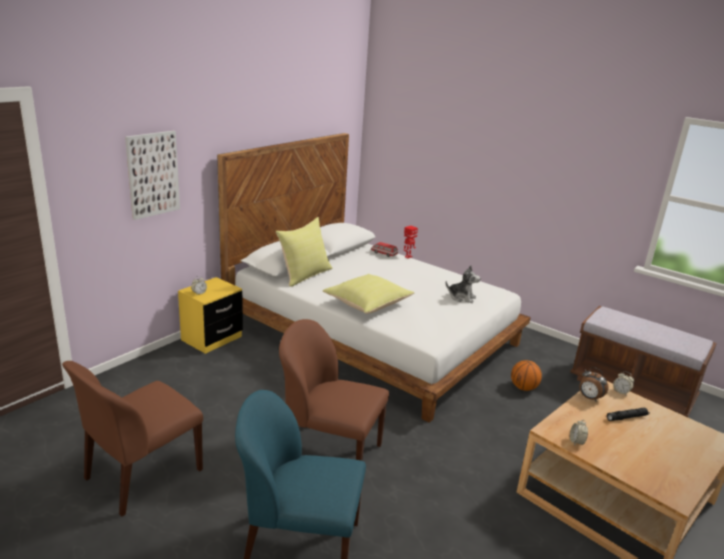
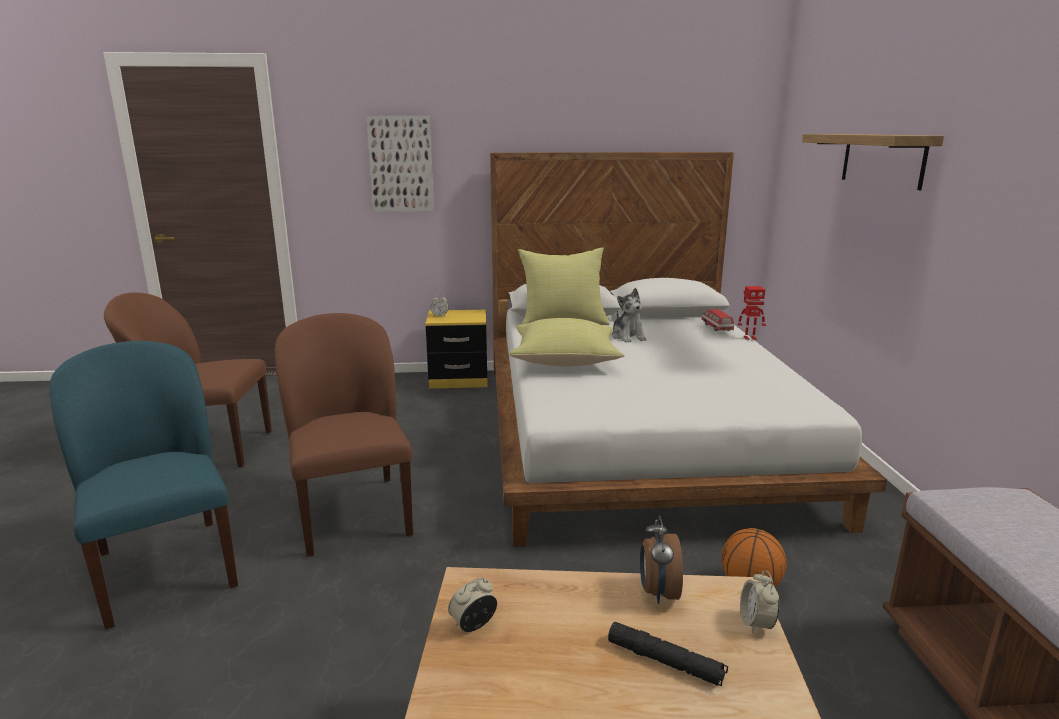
camera: 50 degrees right, 5 degrees down
plush toy [446,265,481,303] -> plush toy moved to [611,288,646,343]
none -> shelf [802,134,944,190]

